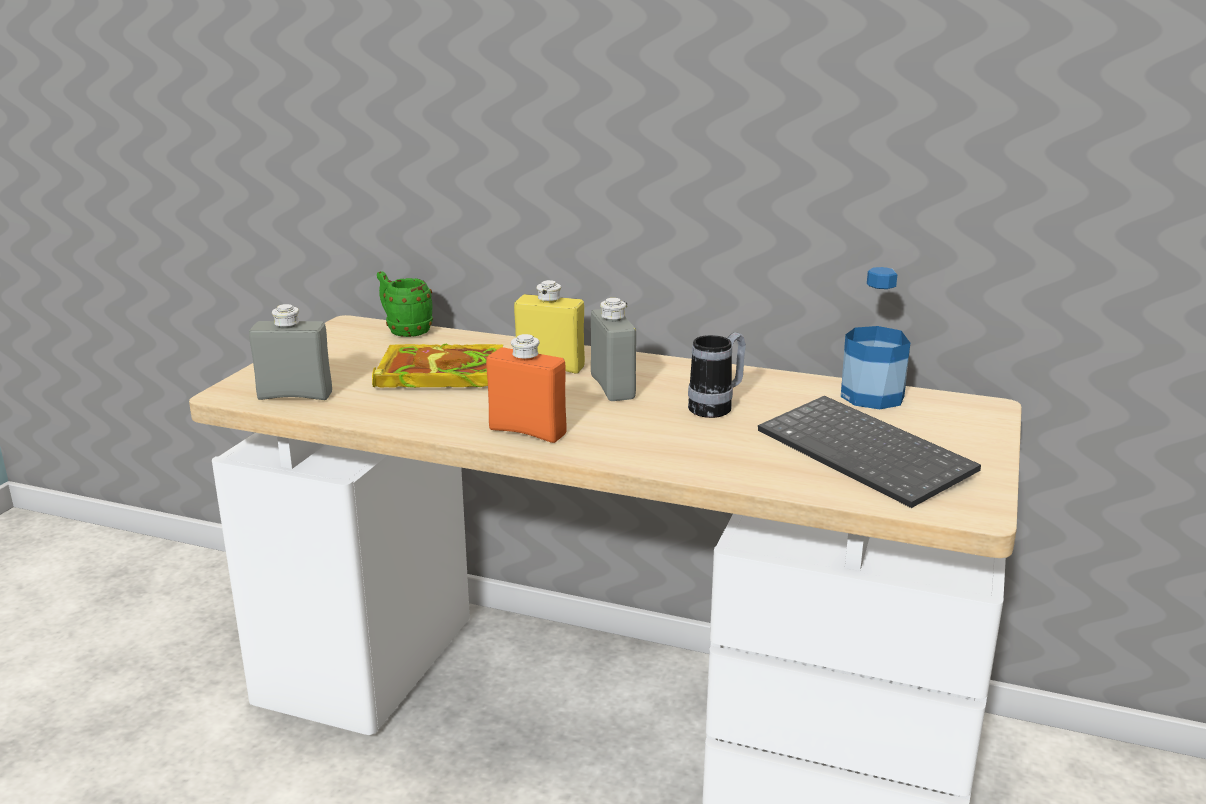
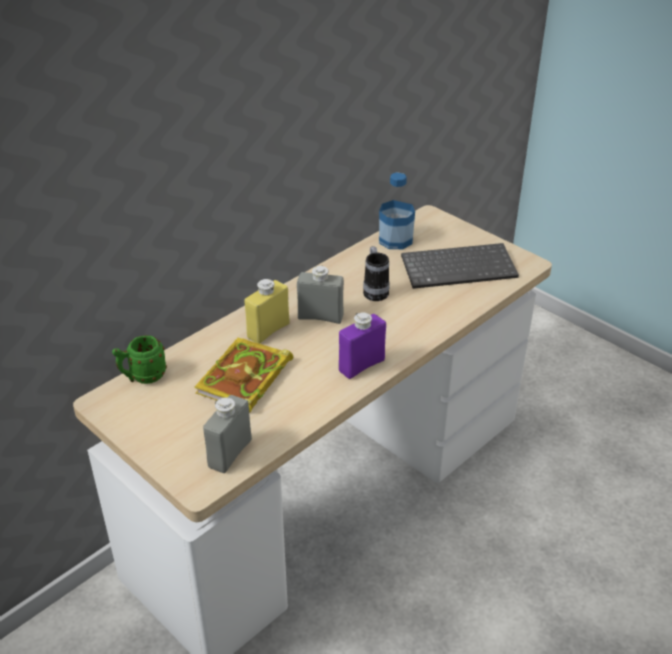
camera: 65 degrees left, 15 degrees up
orange bottle [486,334,566,443] -> purple bottle [339,313,386,379]

